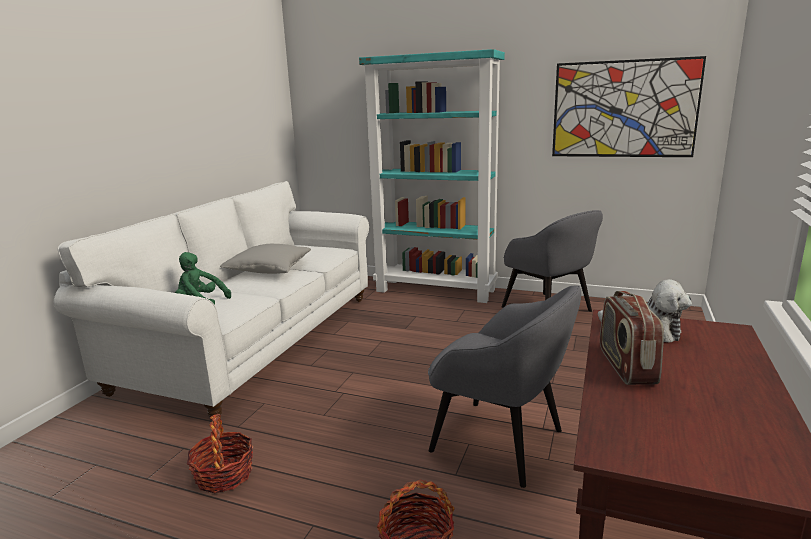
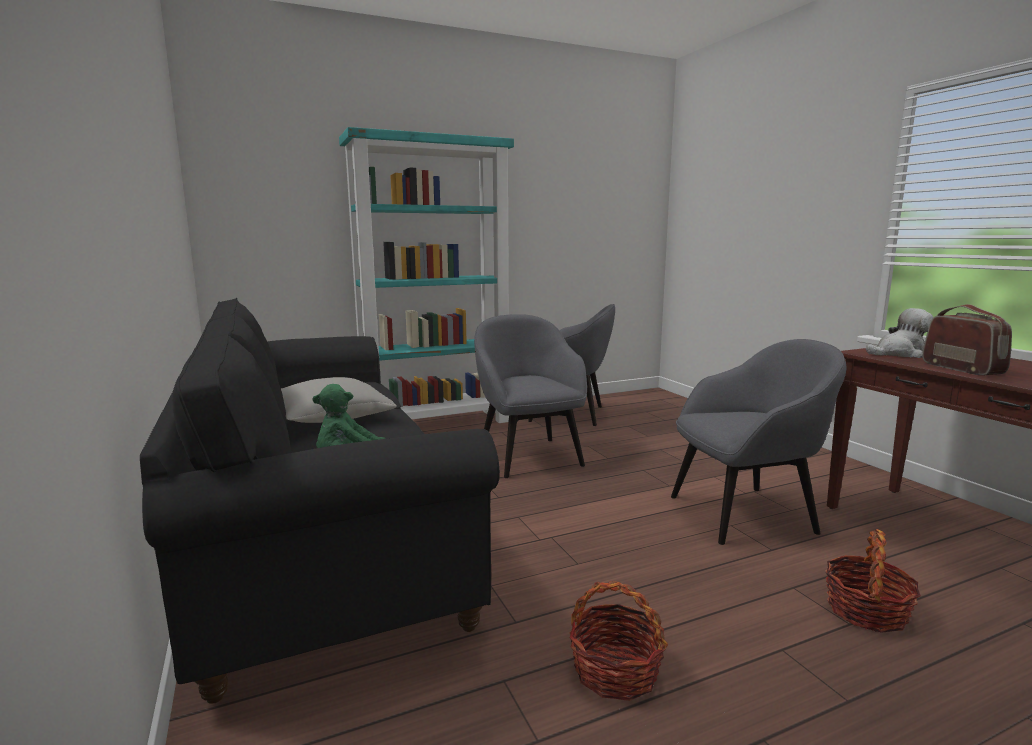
camera: 45 degrees left, 5 degrees down
white sofa [54,181,369,417] -> black sofa [140,298,500,704]
picture [552,56,706,157] -> none
radio [600,291,664,385] -> radio turned 150 degrees counterclockwise [922,304,1012,375]
none -> grey armchair [474,314,587,478]

